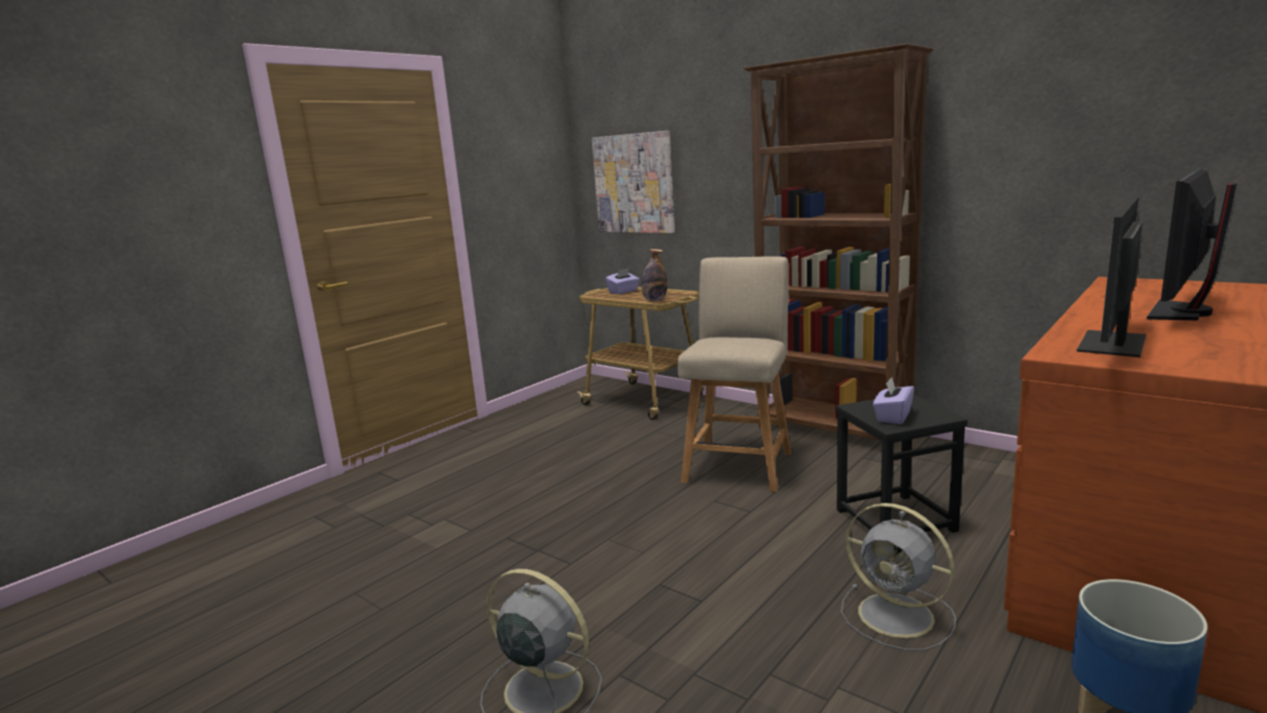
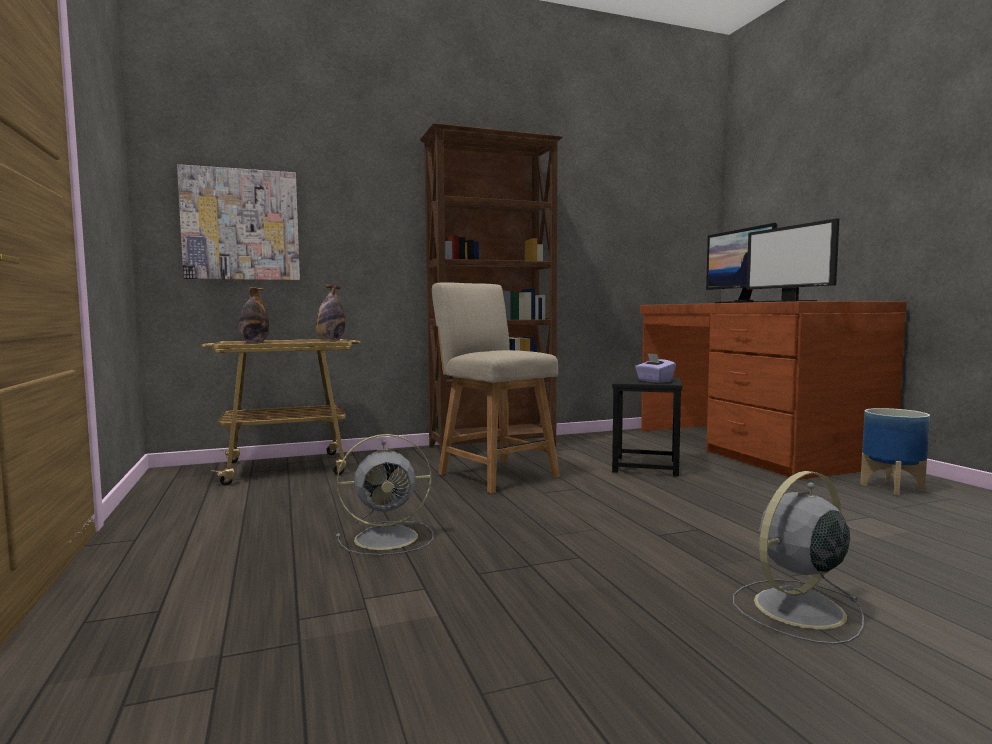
camera: 60 degrees left, 10 degrees down
purple tissue box [605,268,640,294] -> bottle [239,287,269,343]
grey fan [841,503,956,651] -> grey fan moved to [336,434,433,555]

